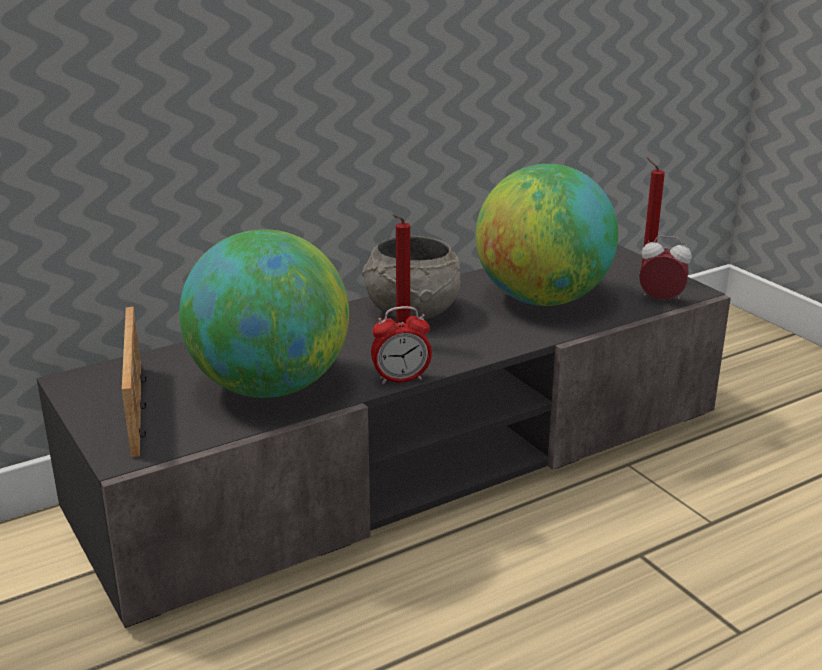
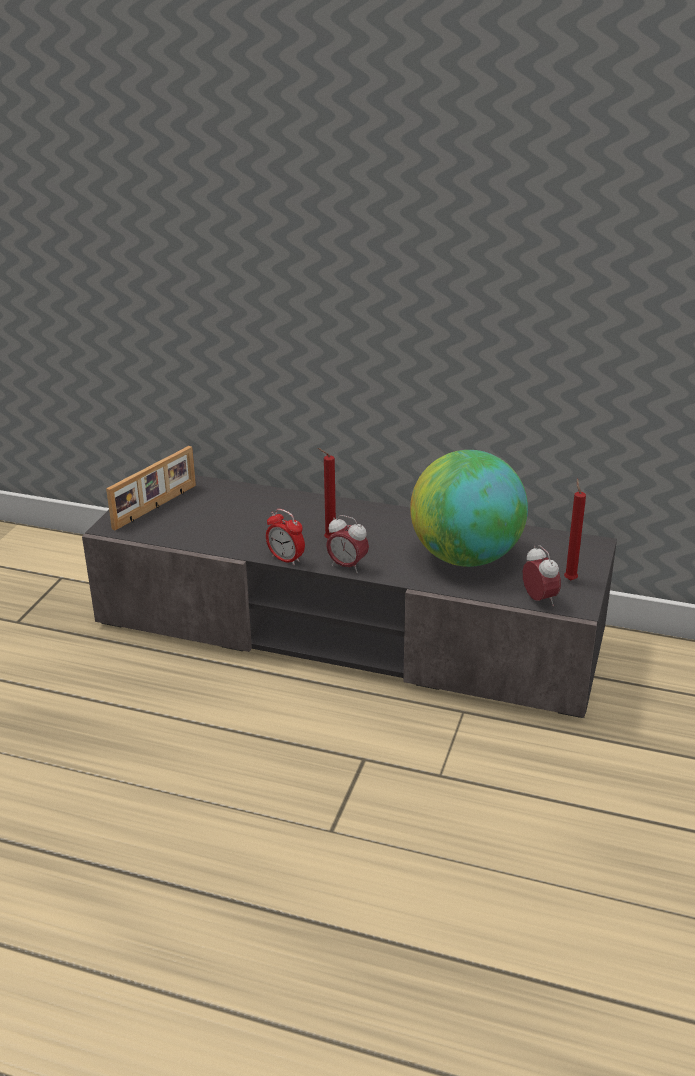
camera: 50 degrees right, 5 degrees up
globe [179,229,349,398] -> none
grey bowl [362,236,461,319] -> none
none -> alarm clock [326,515,369,573]

